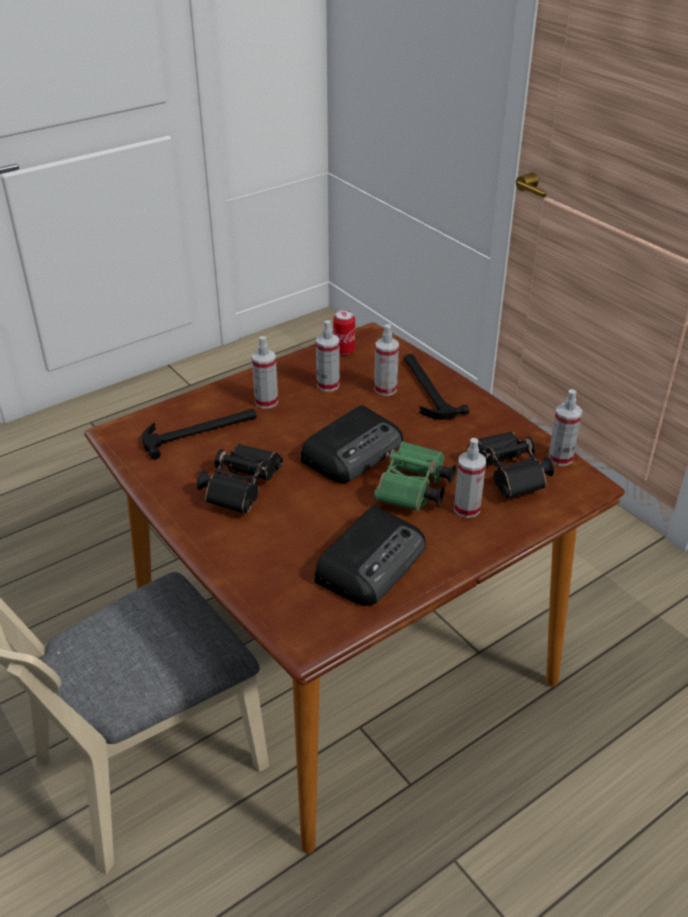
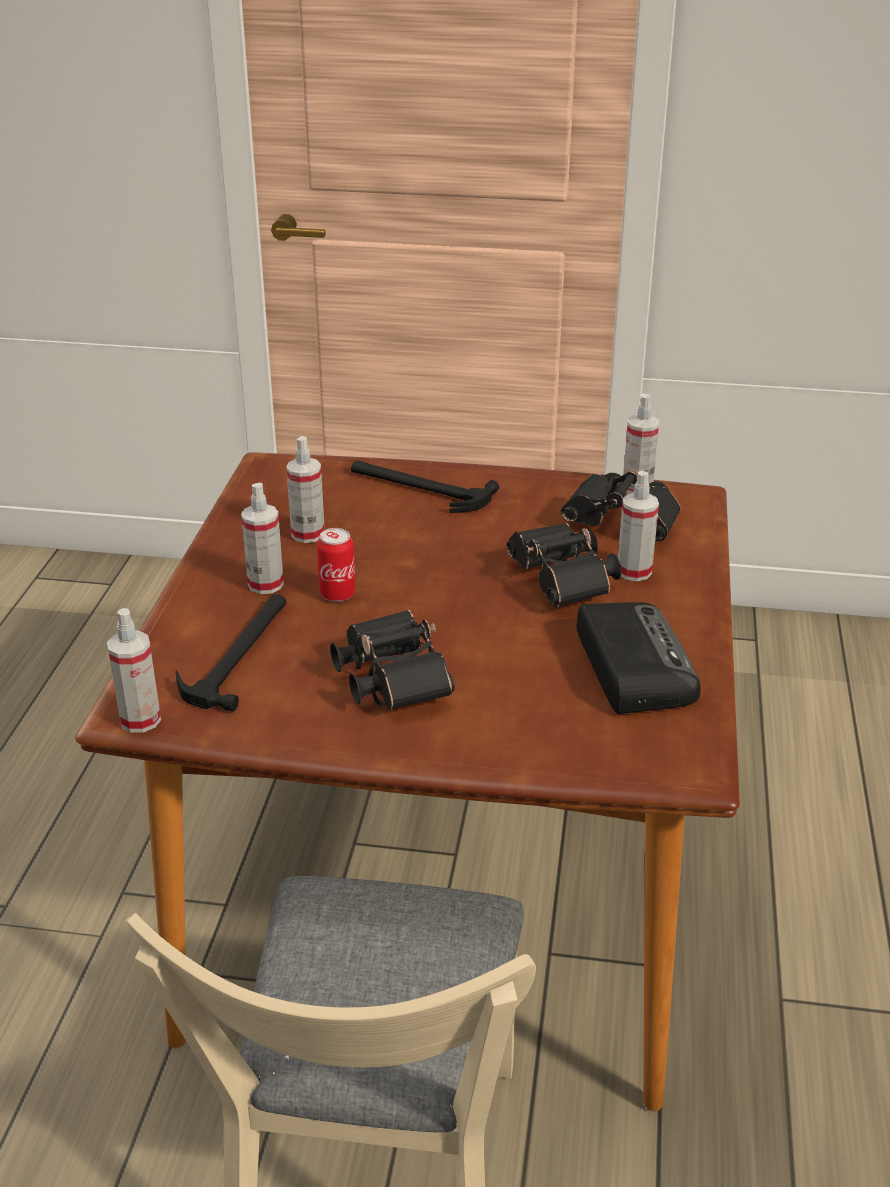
camera: 45 degrees left, 5 degrees down
radio [301,405,403,483] -> none
can [333,310,355,355] -> can moved to [317,528,355,602]
spray bottle [374,324,399,396] -> spray bottle moved to [107,608,161,733]
green binoculars [374,441,456,511] -> black binoculars [506,523,621,607]

